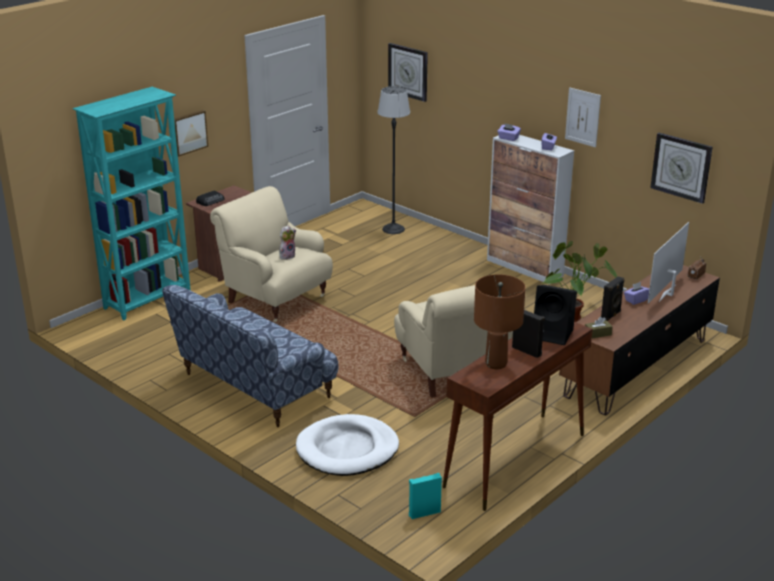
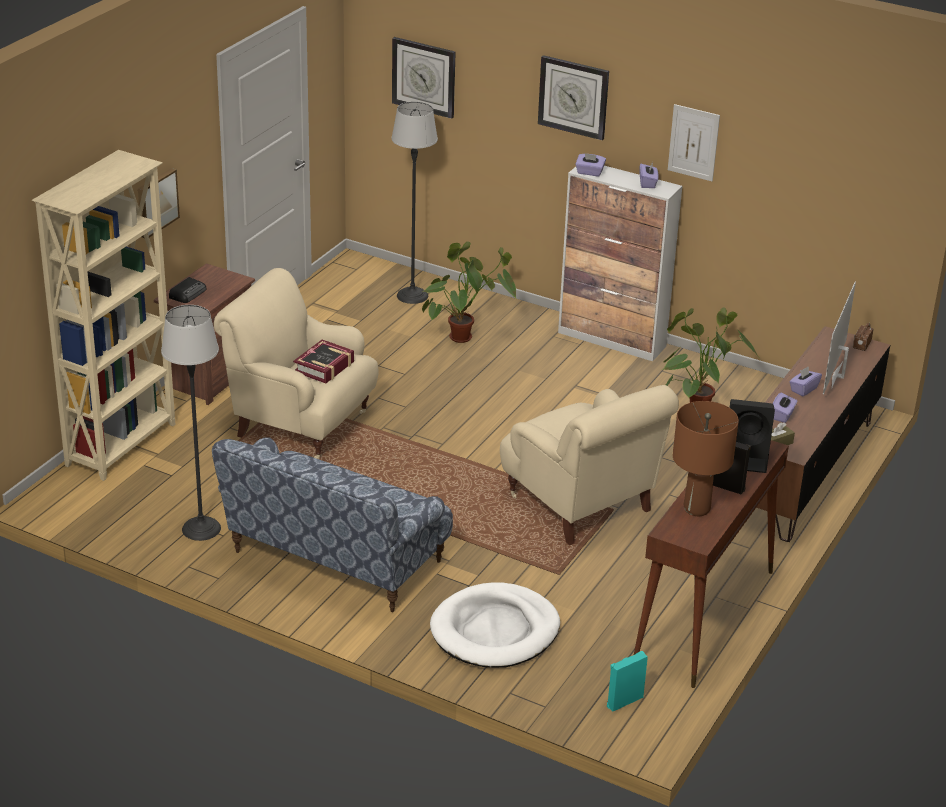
camera: 15 degrees left, 5 degrees up
turquoise bookcase [73,87,191,320] -> beige bookcase [32,150,175,481]
plush toy [279,225,296,260] -> book [293,339,354,384]
black speaker [601,276,624,321] -> purple tissue box [772,392,797,423]
wall clock [650,133,713,204] -> wall clock moved to [538,55,609,140]
none -> floor lamp [161,305,221,541]
none -> potted plant [422,242,517,343]

